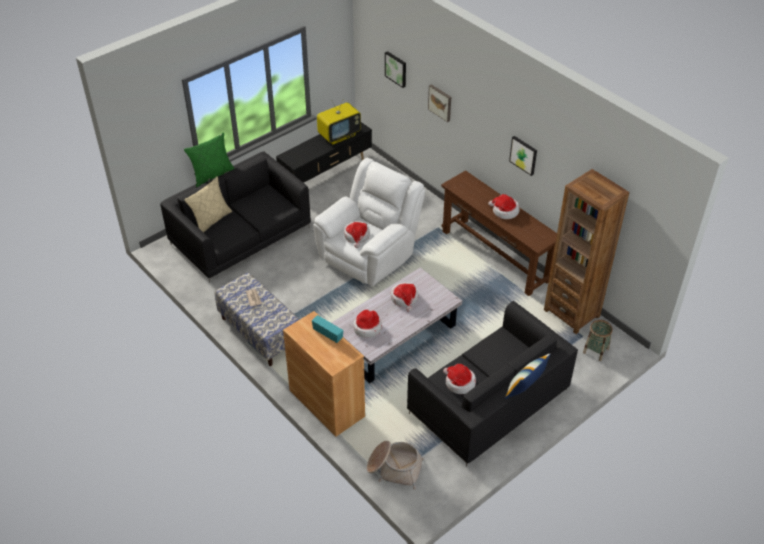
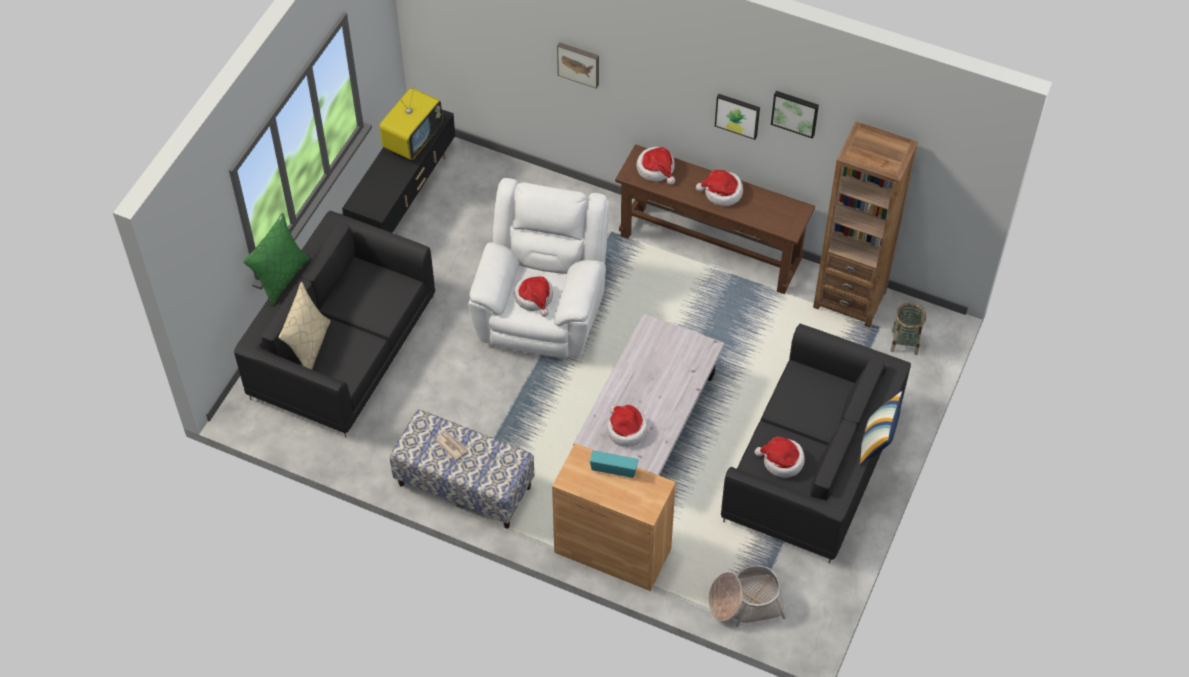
camera: 25 degrees left, 10 degrees up
picture [385,51,406,88] -> picture moved to [771,91,819,139]
hat [391,282,418,312] -> hat moved to [637,147,675,185]

